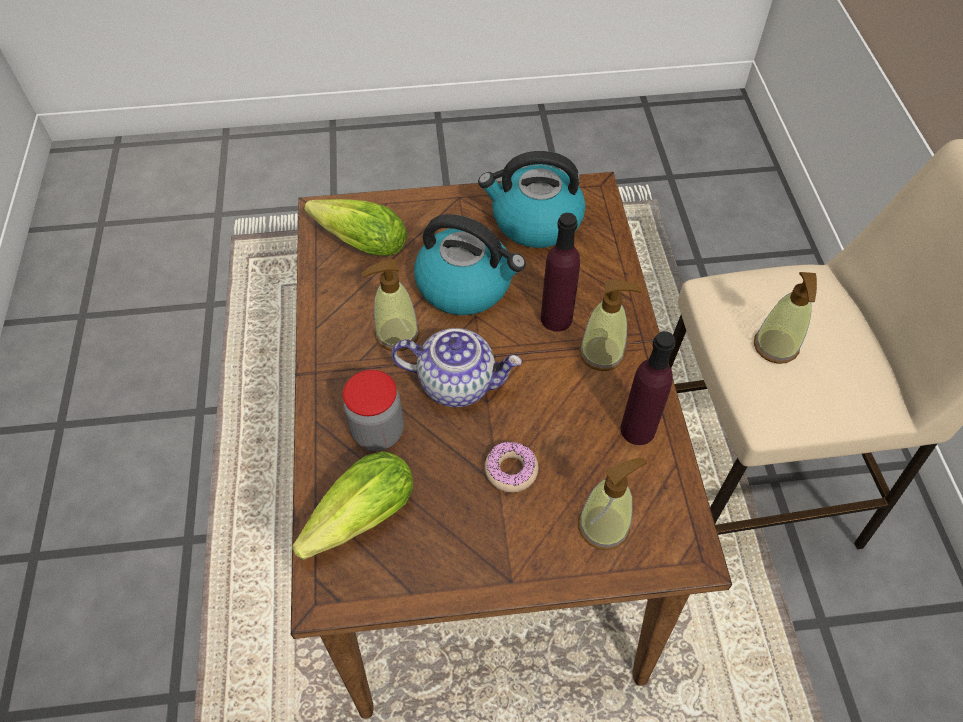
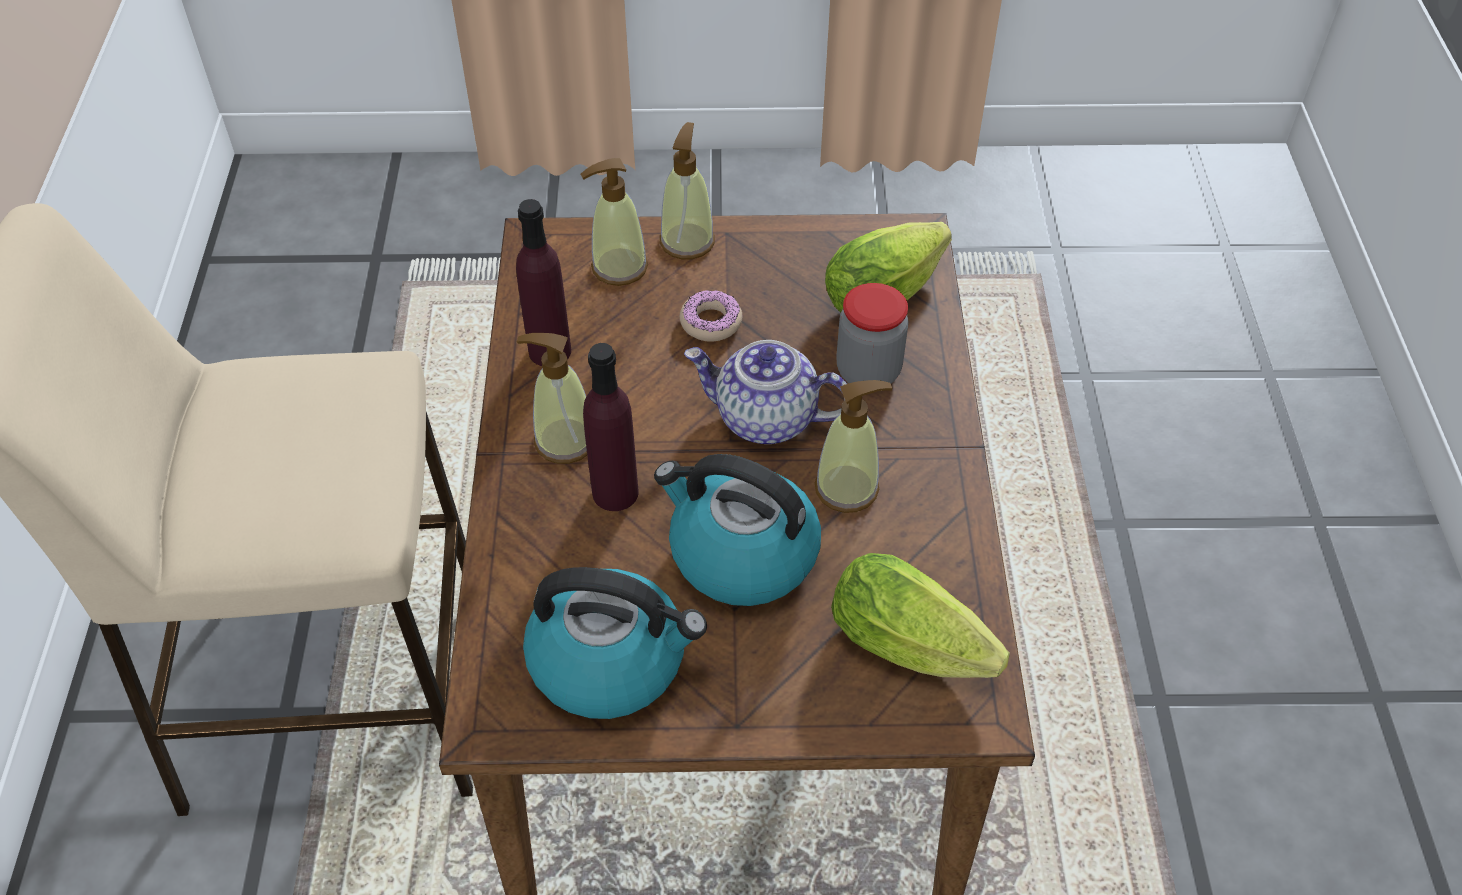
camera: 175 degrees left, 5 degrees down
soap dispenser [754,272,817,364] -> soap dispenser moved to [660,122,715,259]

